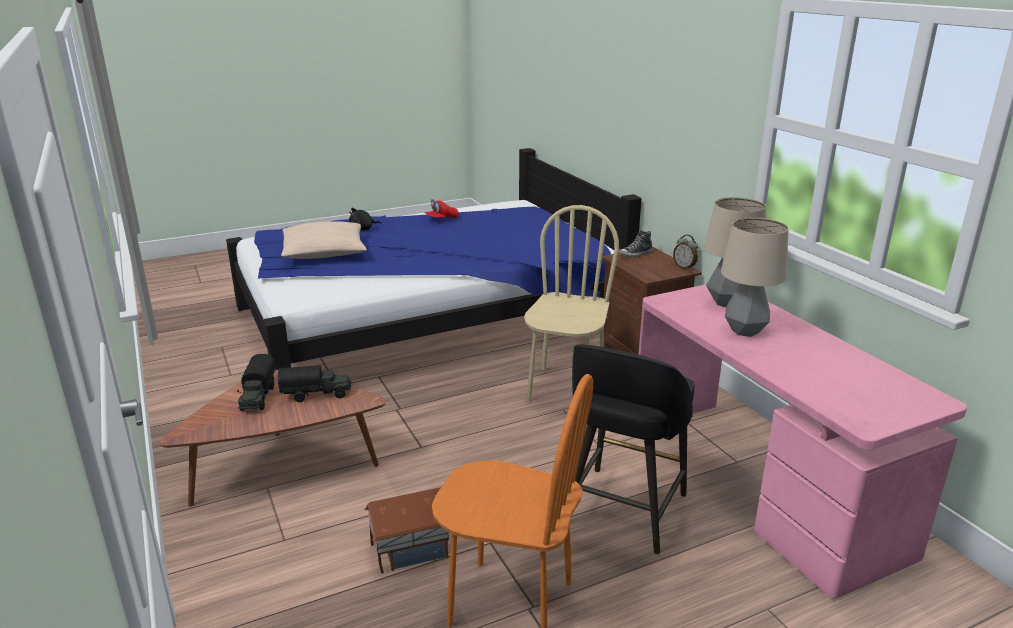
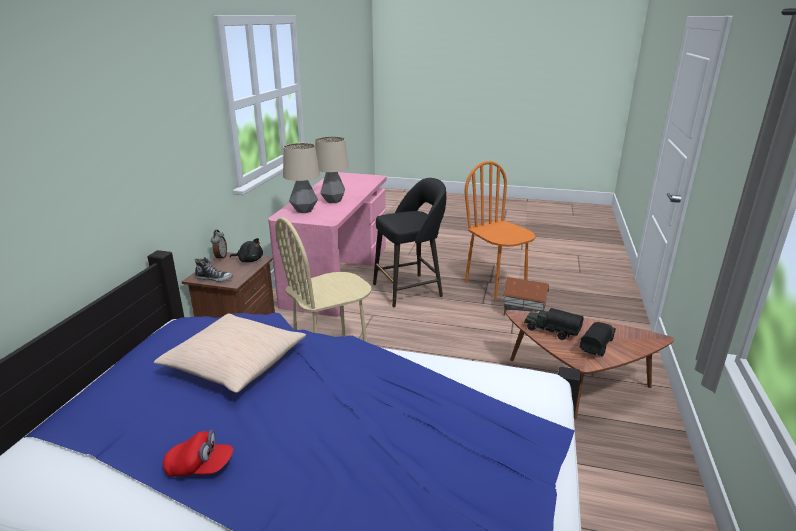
camera: 140 degrees left, 0 degrees up
beige pillow [281,221,367,259] -> beige pillow moved to [153,314,306,393]
black plush toy [349,208,382,230] -> black plush toy moved to [230,238,263,262]

